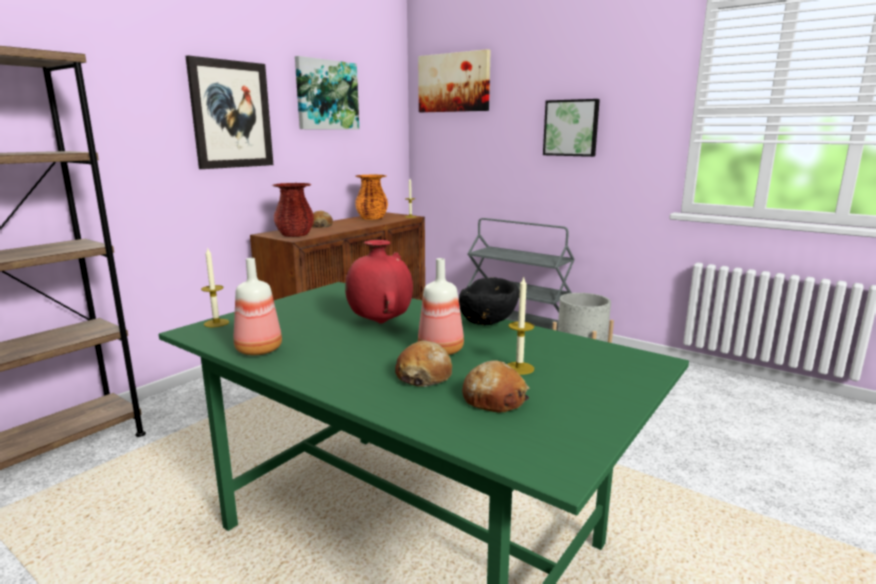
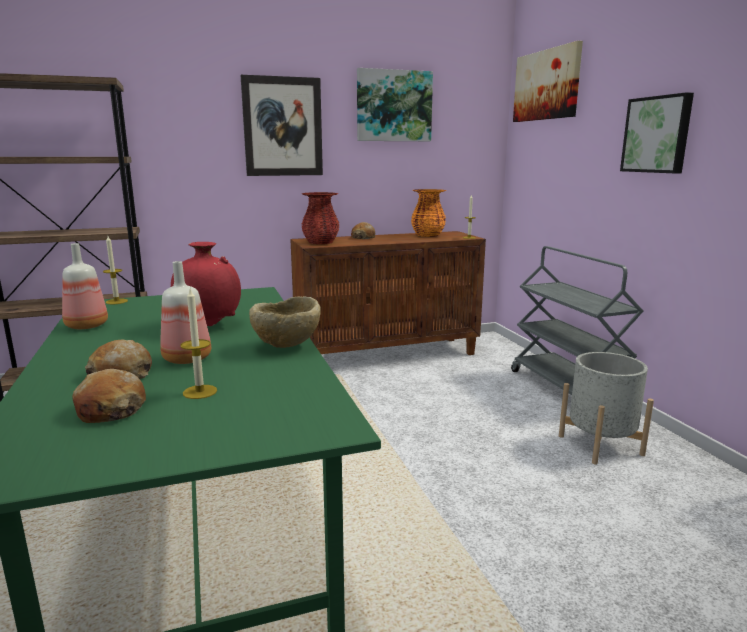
camera: 35 degrees right, 0 degrees up
black bowl [459,277,520,326] -> beige bowl [249,296,321,348]

